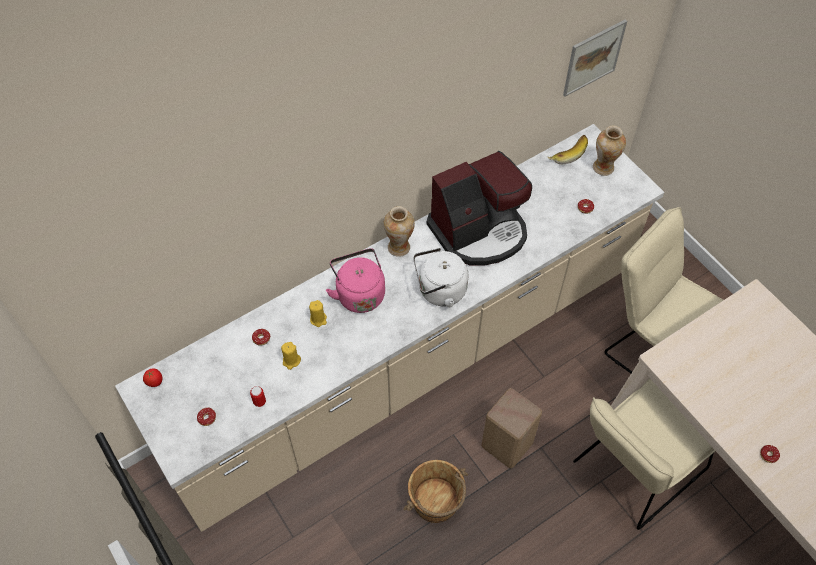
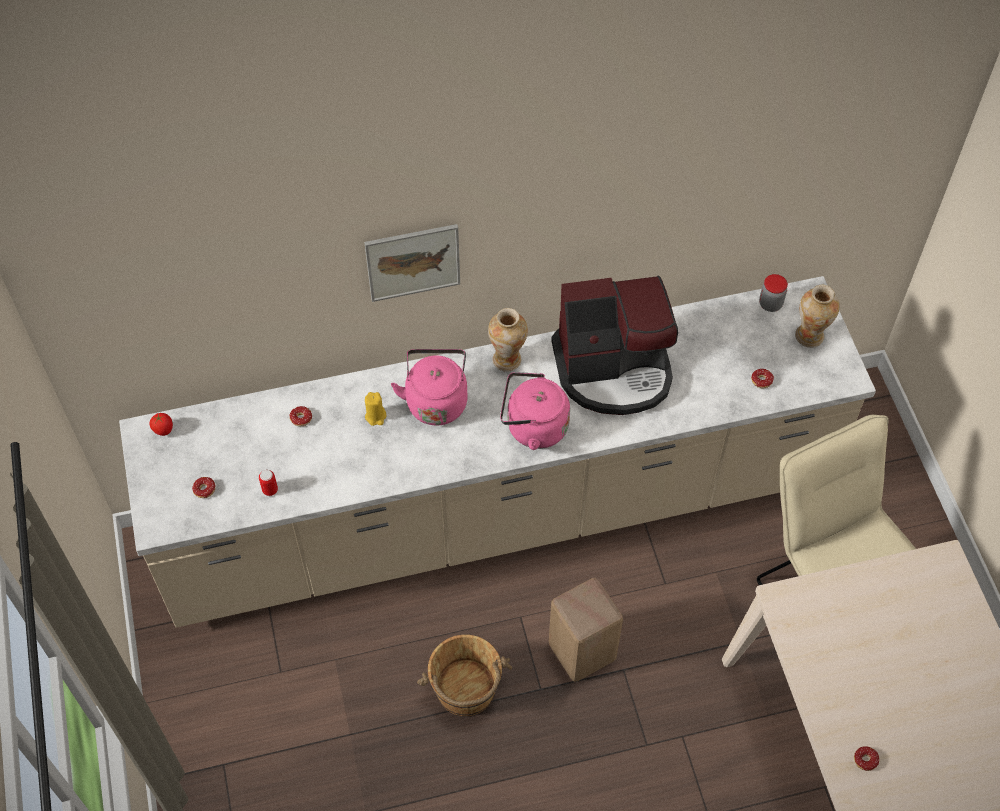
camera: 20 degrees right, 0 degrees up
yellow candle [281,342,301,370] -> none
white kettle [413,248,468,307] -> pink kettle [500,372,570,450]
banana [548,135,588,164] -> jar [759,274,788,312]
picture [563,19,627,96] -> picture moved to [364,224,460,302]
beige chair [573,378,715,530] -> none

